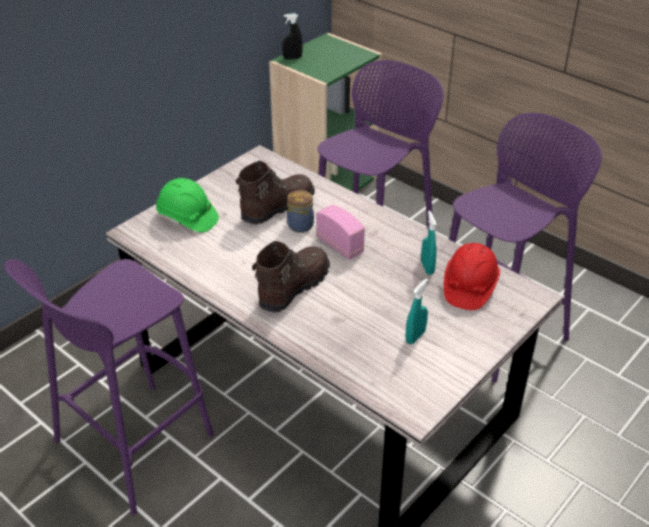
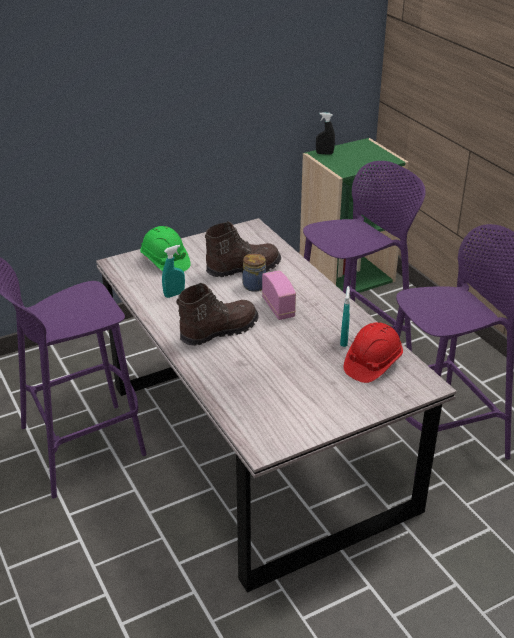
camera: 20 degrees right, 5 degrees down
turquoise spray bottle [405,279,428,344] -> turquoise spray bottle moved to [162,245,185,298]

